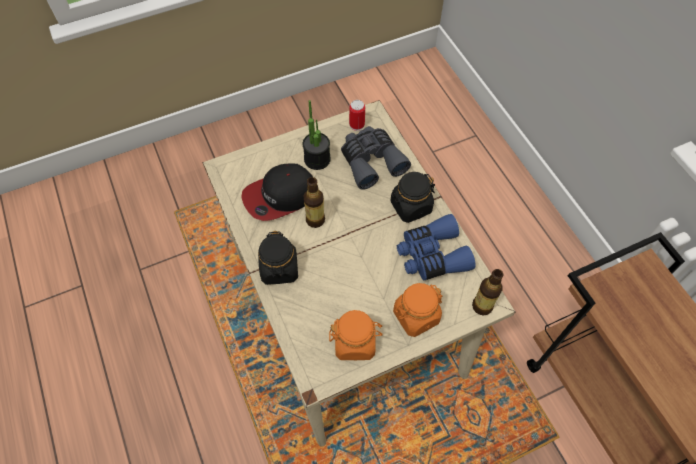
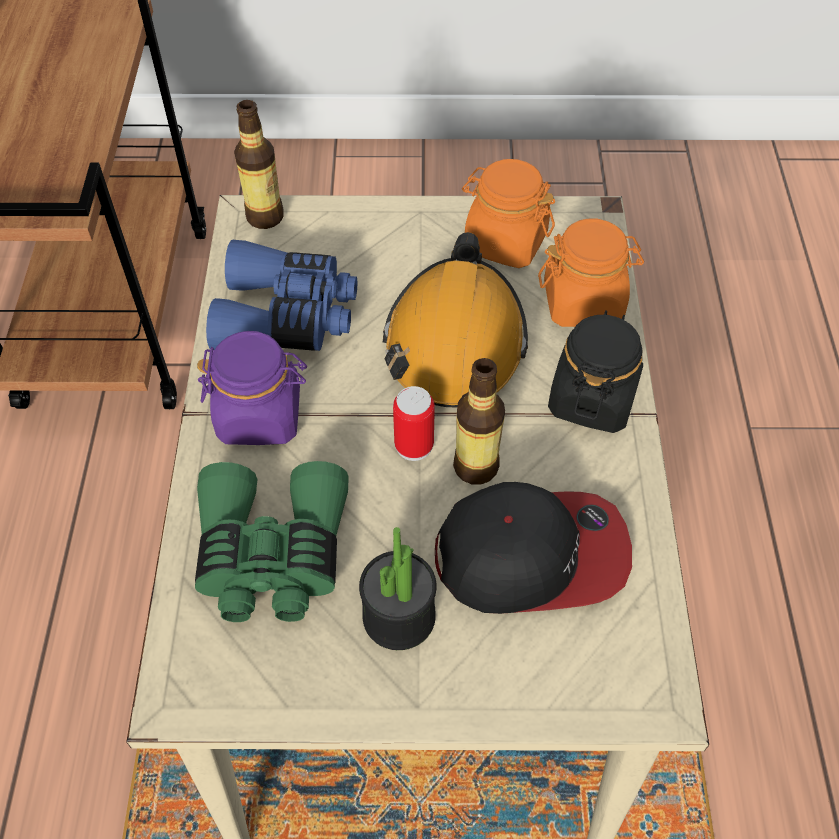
camera: 155 degrees left, 5 degrees down
grey binoculars [341,126,411,190] -> green binoculars [195,461,349,622]
can [349,100,365,131] -> can moved to [393,386,435,461]
black jar [390,172,435,223] -> purple jar [197,331,307,445]
orange jar [393,283,443,337] -> orange jar moved to [538,219,644,327]
none -> orange hard hat [383,232,528,408]

